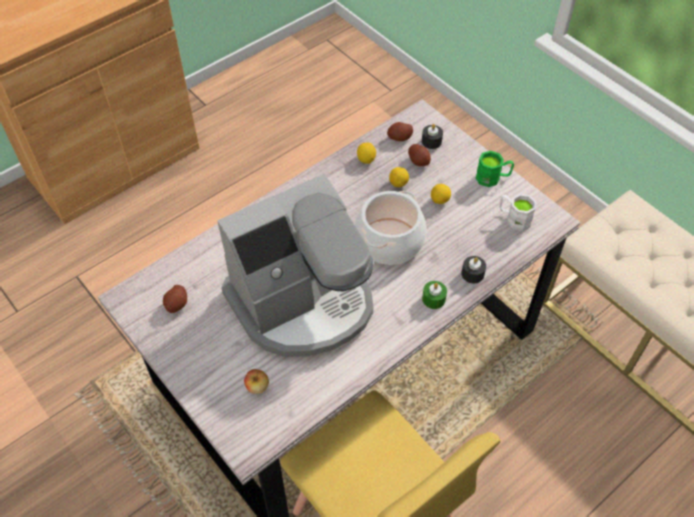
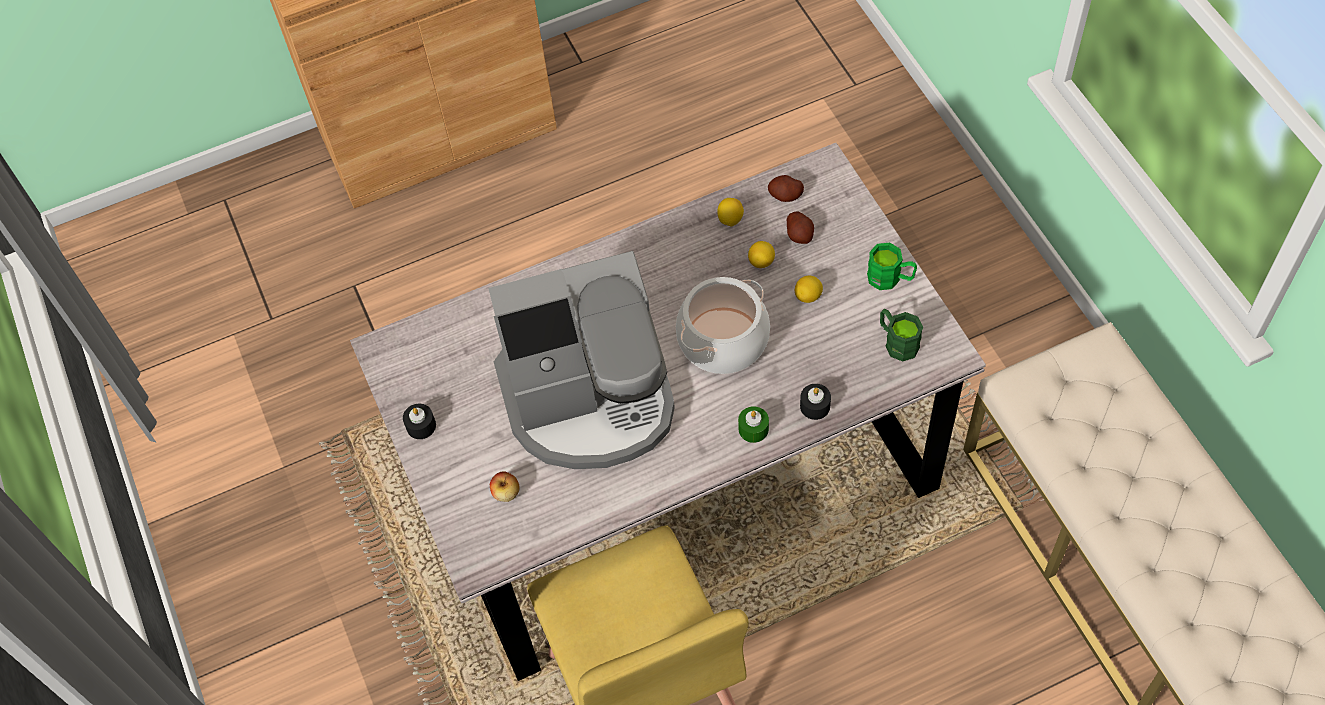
camera: 20 degrees right, 5 degrees up
potato [163,285,187,313] -> none
black candle [422,124,443,149] -> black candle moved to [403,404,436,439]
white mug [499,194,536,231] -> green mug [880,309,923,361]

